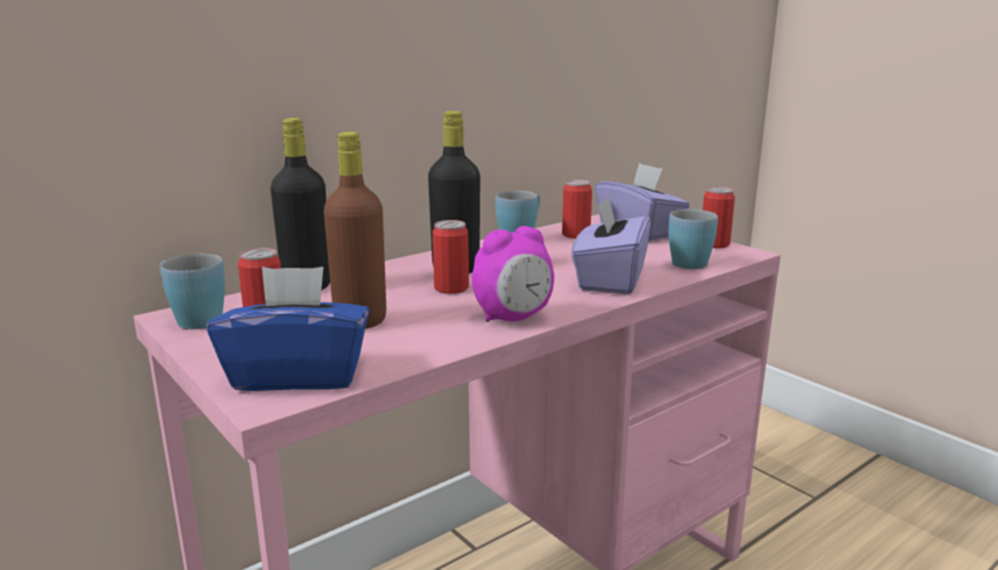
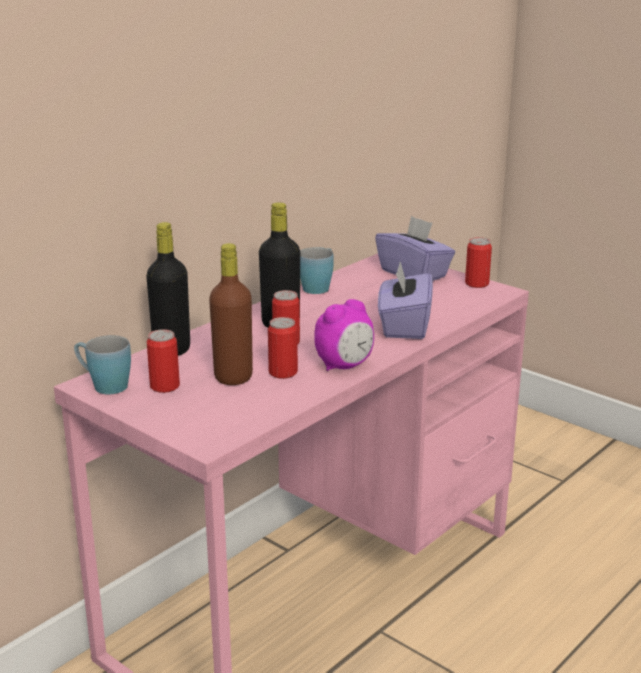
camera: 10 degrees left, 5 degrees up
blue tissue box [207,267,370,391] -> none
can [562,180,592,239] -> can moved to [268,317,298,379]
blue mug [668,209,718,269] -> none

